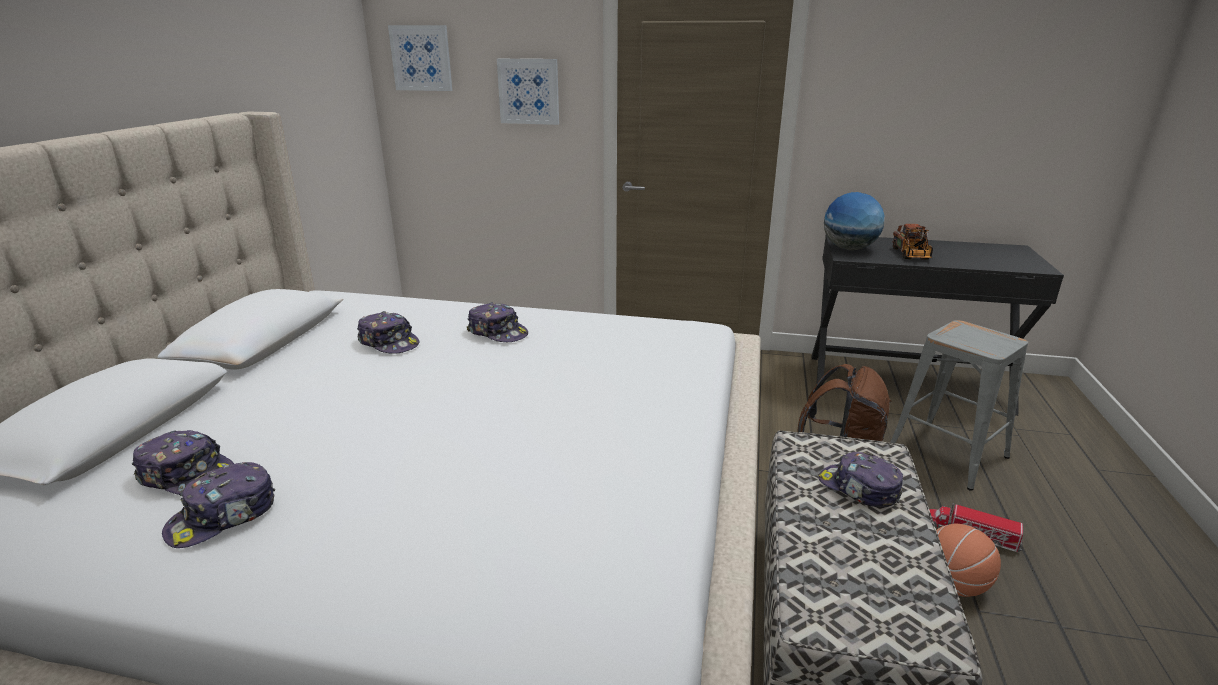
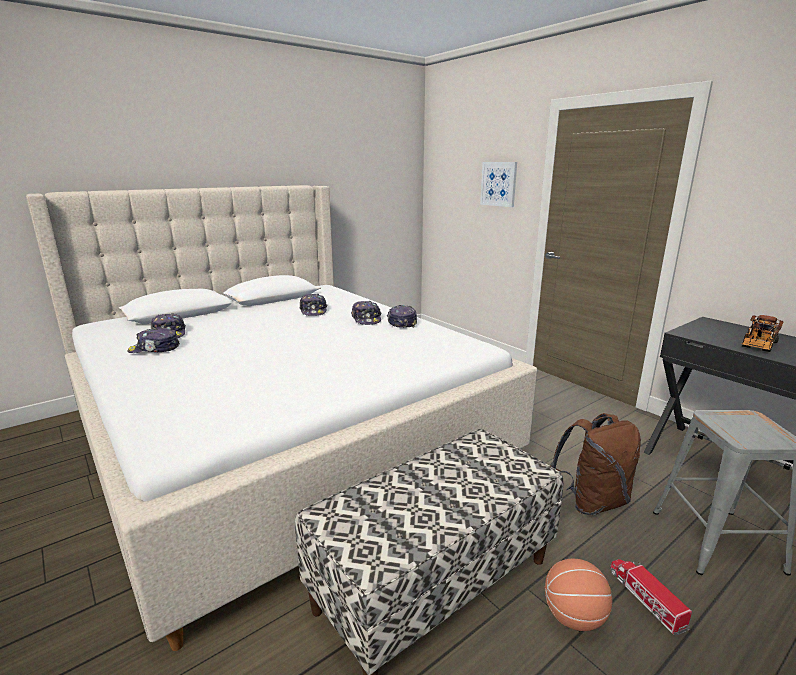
camera: 40 degrees right, 5 degrees down
picture [388,25,452,91] -> none
cap [818,452,903,508] -> cap moved to [387,305,417,328]
globe [824,192,885,250] -> none

